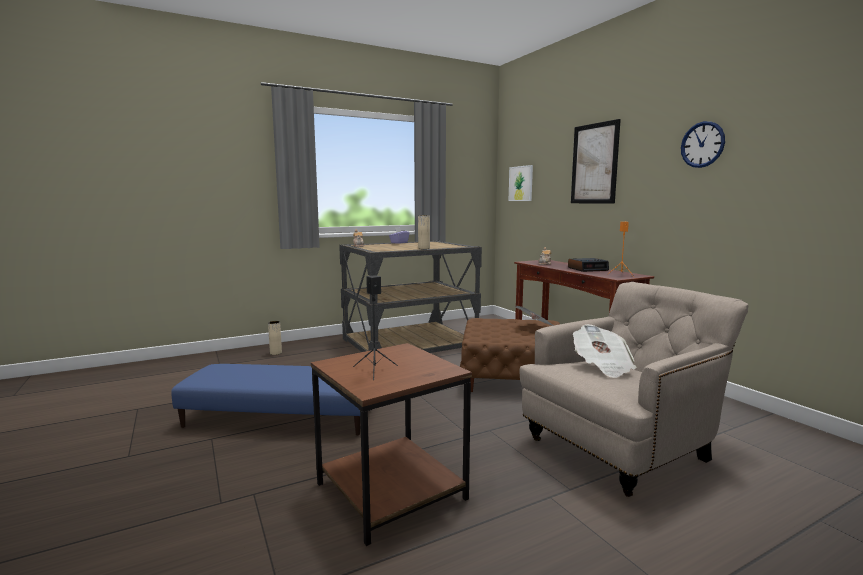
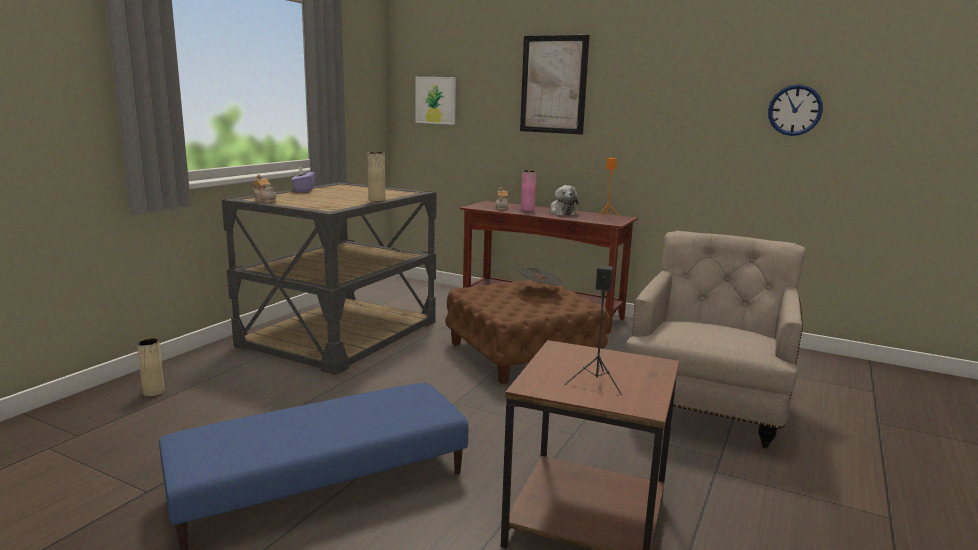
camera: 35 degrees left, 5 degrees up
alarm clock [568,258,609,272] -> plush toy [550,185,579,216]
newspaper [573,324,637,378] -> none
wall clock [681,121,725,168] -> wall clock moved to [768,85,823,136]
none -> pink vase [521,170,536,211]

